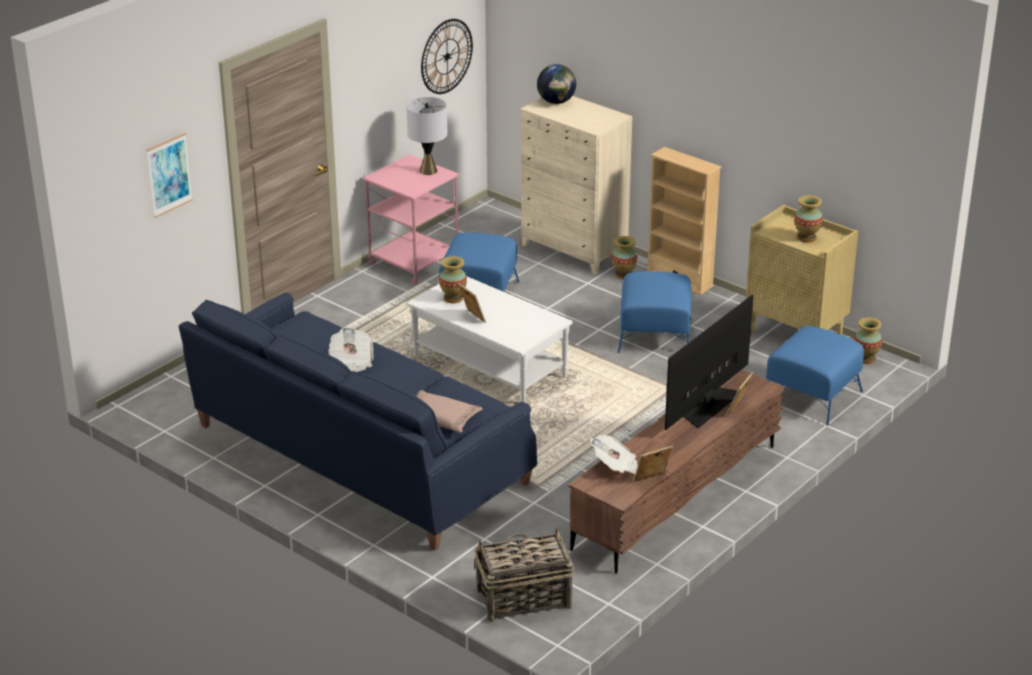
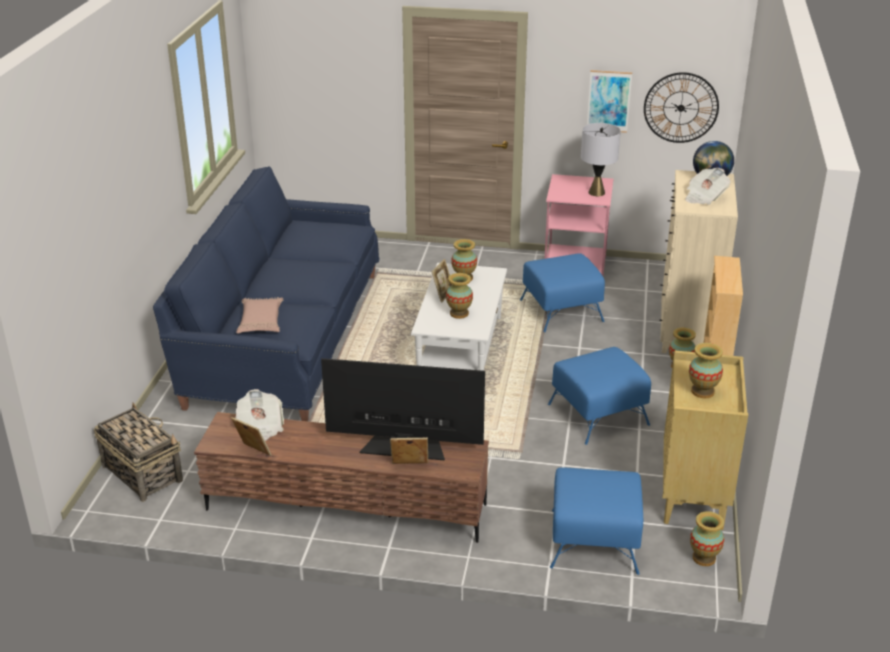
camera: 60 degrees right, 0 degrees up
picture [147,133,193,218] -> picture moved to [587,70,632,133]
newspaper [328,327,373,372] -> newspaper moved to [685,168,730,205]
none -> vase [446,273,473,319]

